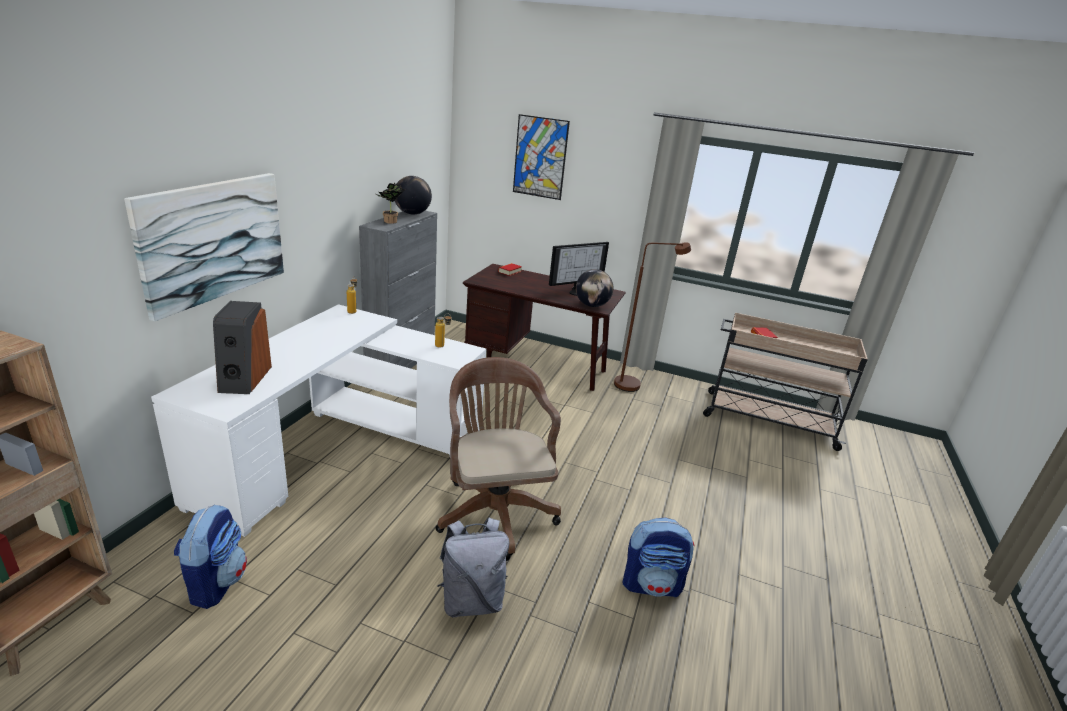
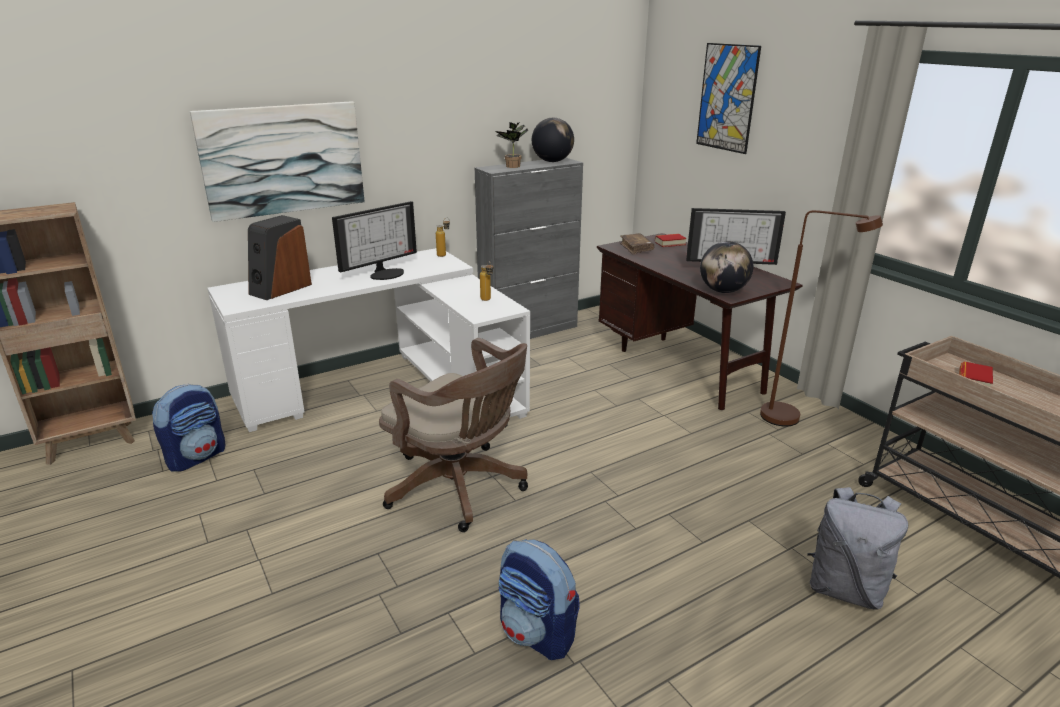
camera: 40 degrees right, 0 degrees up
brown office chair [436,357,561,561] -> brown office chair turned 105 degrees clockwise [379,338,528,532]
grey backpack [437,517,509,617] -> grey backpack moved to [807,487,908,610]
none -> monitor [332,201,417,280]
none -> brown book [620,233,655,255]

